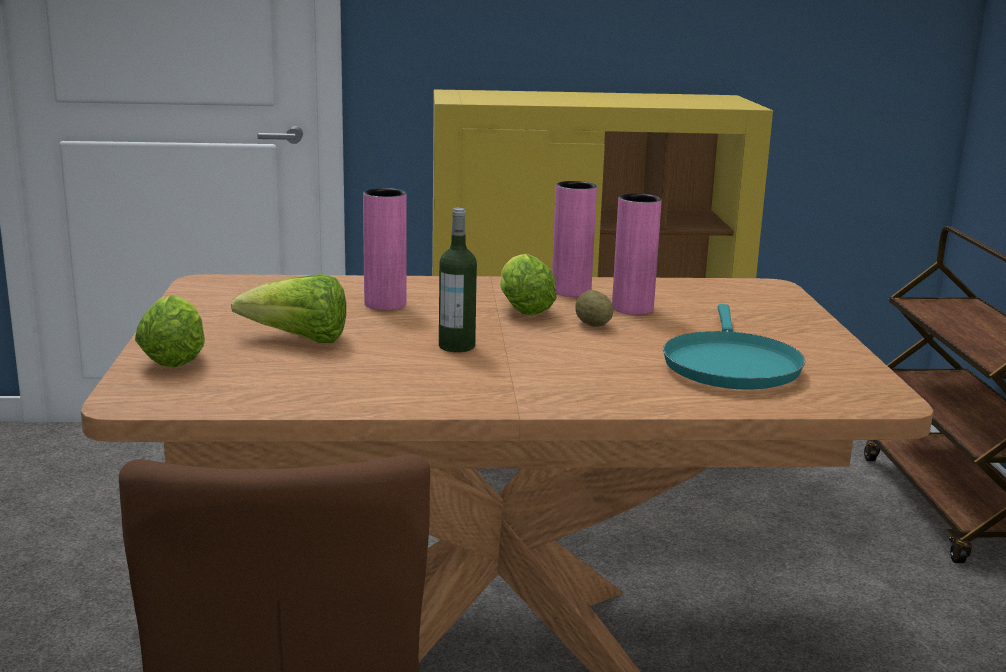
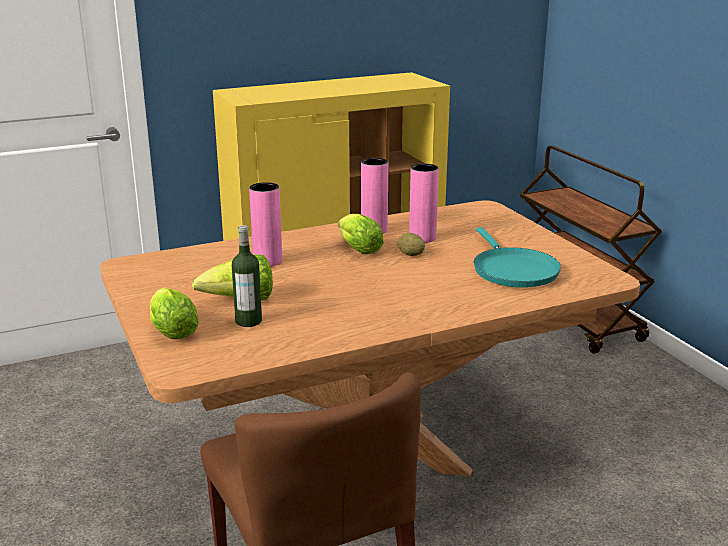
camera: 20 degrees left, 5 degrees up
bottle [439,208,477,352] -> bottle moved to [232,225,262,327]

